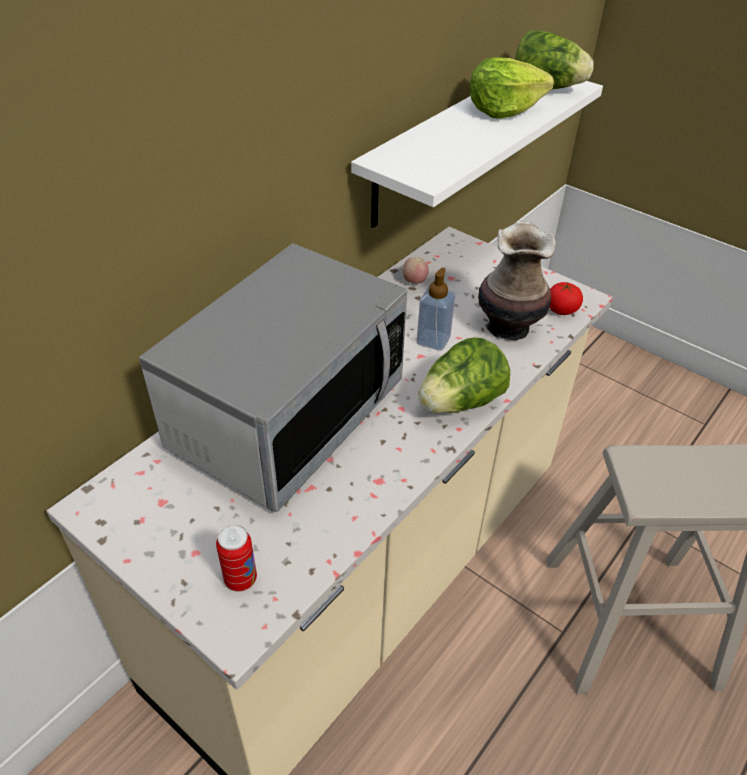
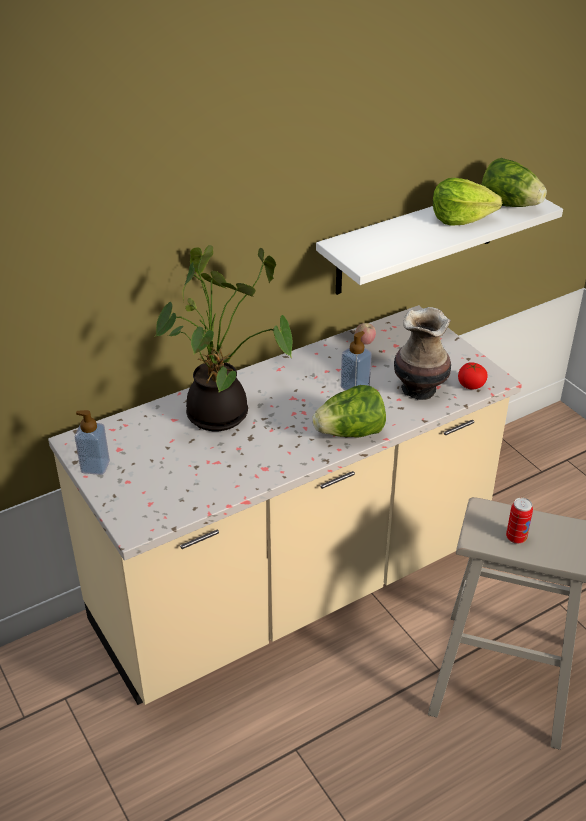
camera: 20 degrees right, 5 degrees down
microwave [139,244,407,512] -> potted plant [154,245,293,431]
can [216,524,257,592] -> can moved to [506,498,533,544]
none -> soap dispenser [75,410,110,475]

